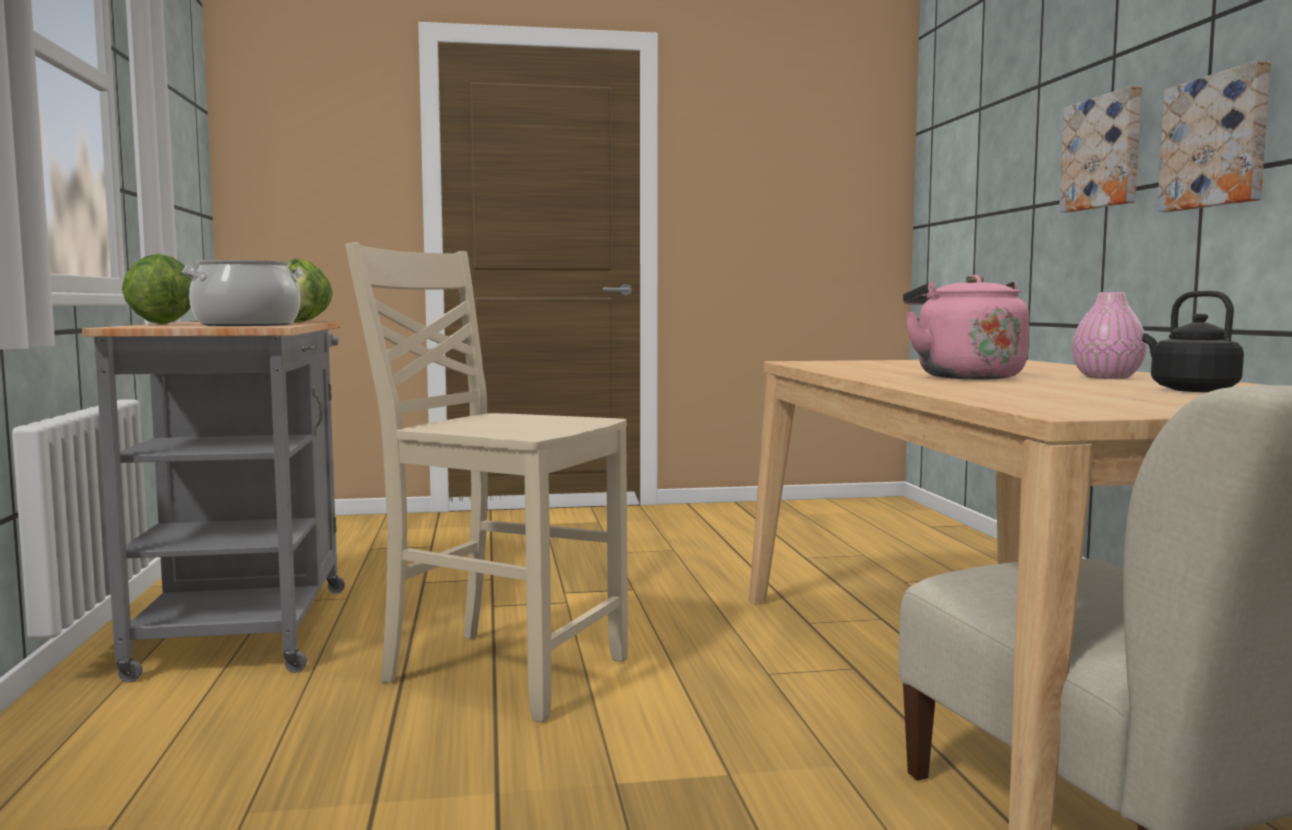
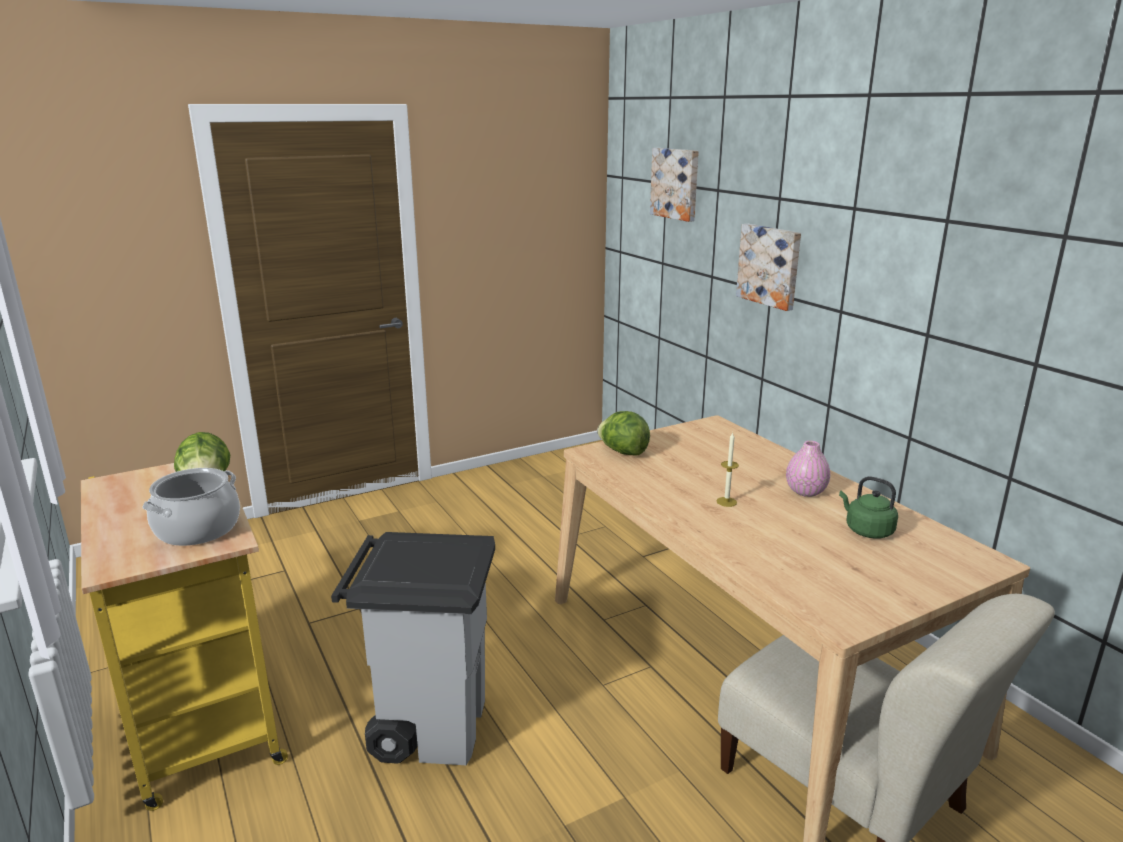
camera: 20 degrees left, 15 degrees up
grey cart [82,321,345,682] -> yellow cart [81,463,288,811]
lettuce [122,254,192,324] -> lettuce moved to [597,411,650,456]
beige chair [345,242,628,722] -> grey trash can [331,532,495,765]
pink kettle [903,275,1029,379] -> candle [717,433,739,507]
black kettle [1142,290,1244,392] -> green kettle [839,476,898,539]
picture [1157,60,1271,212] -> picture moved to [650,148,699,222]

